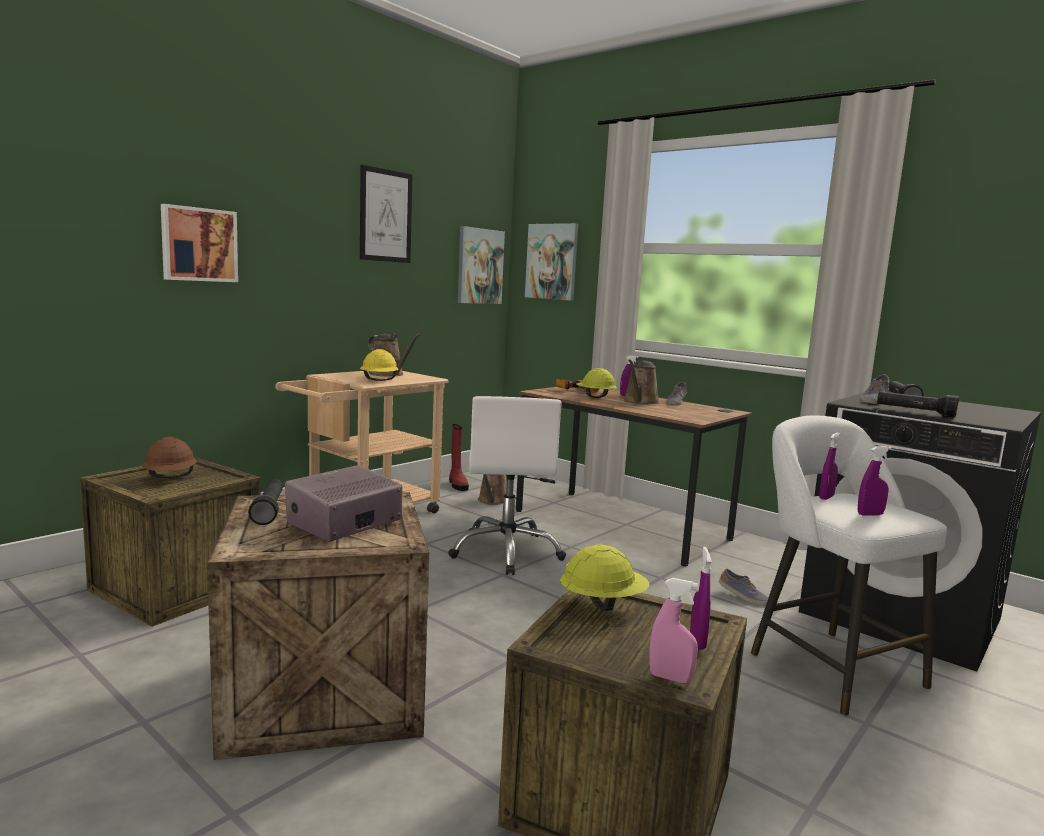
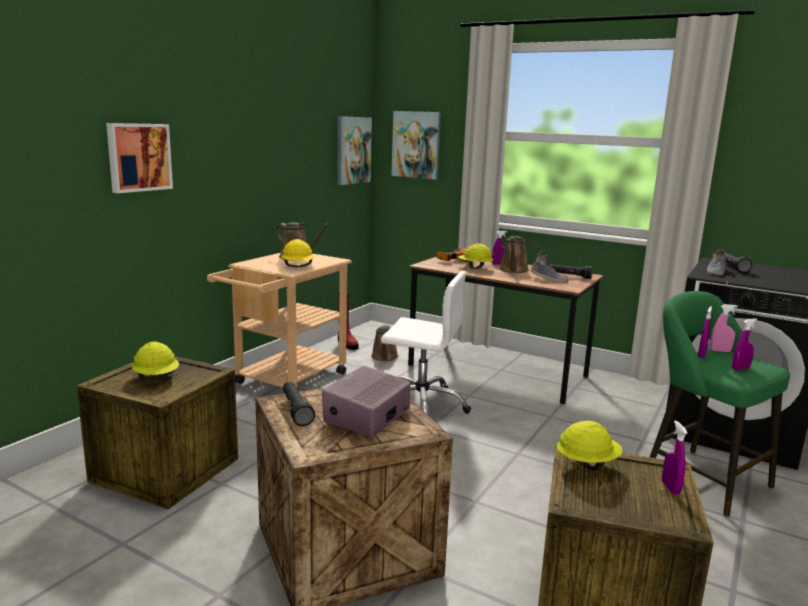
camera: 10 degrees left, 5 degrees up
brown hard hat [141,437,197,478] -> yellow hard hat [132,342,179,379]
picture [360,165,412,263] -> none
white office chair [448,396,566,575] -> white office chair turned 60 degrees counterclockwise [381,271,471,415]
pink spray bottle [649,578,699,683] -> pink spray bottle moved to [710,304,738,352]
shoe [719,568,768,606] -> shoe moved to [531,261,568,283]
white stool [751,415,947,717] -> green stool [650,291,790,517]
black flashlight [877,391,959,418] -> black flashlight moved to [550,264,593,279]

